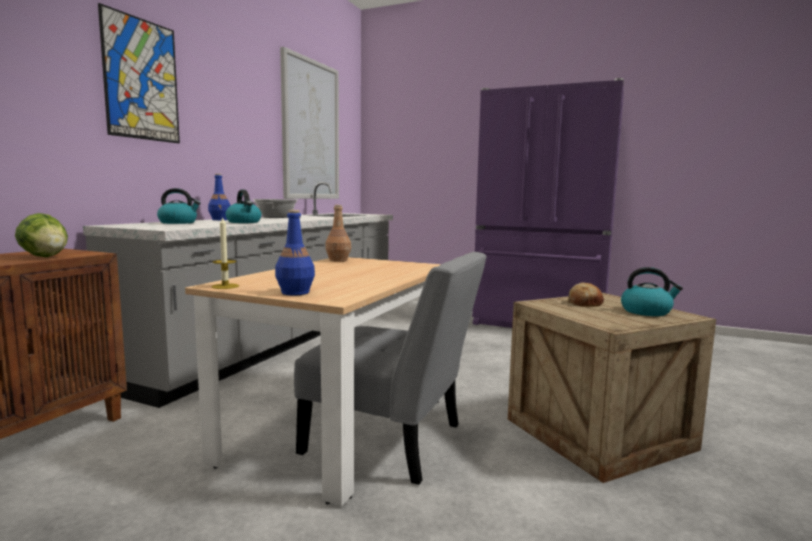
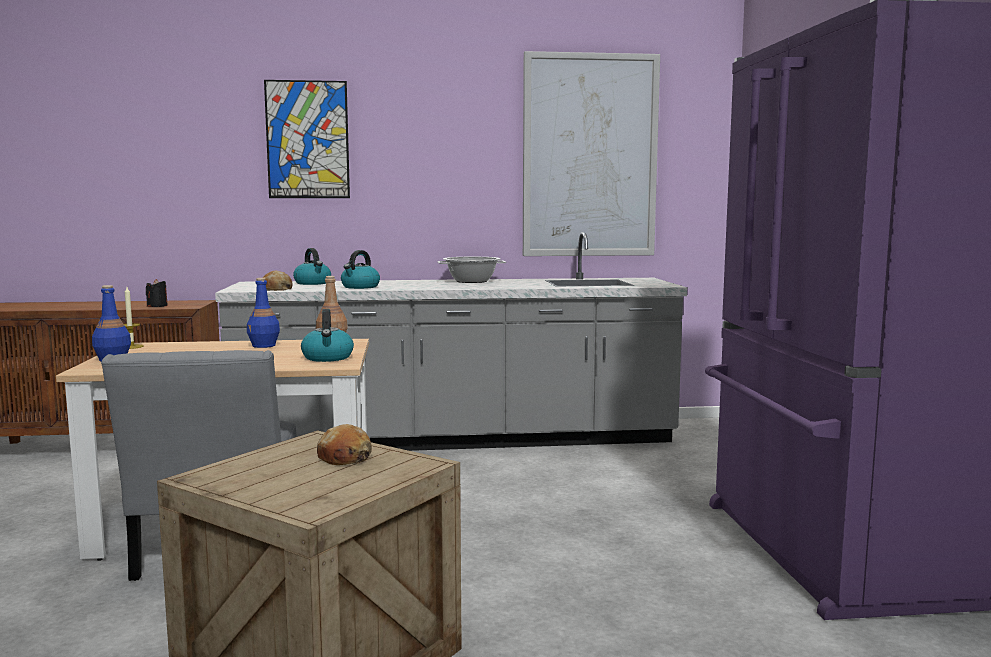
camera: 60 degrees right, 0 degrees up
lettuce [15,213,68,257] -> black candle [146,279,168,307]
blue bottle [208,174,231,220] -> blue bottle moved to [247,278,280,348]
kettle [621,267,683,316] -> kettle moved to [301,309,354,362]
none -> bread [262,271,293,291]

